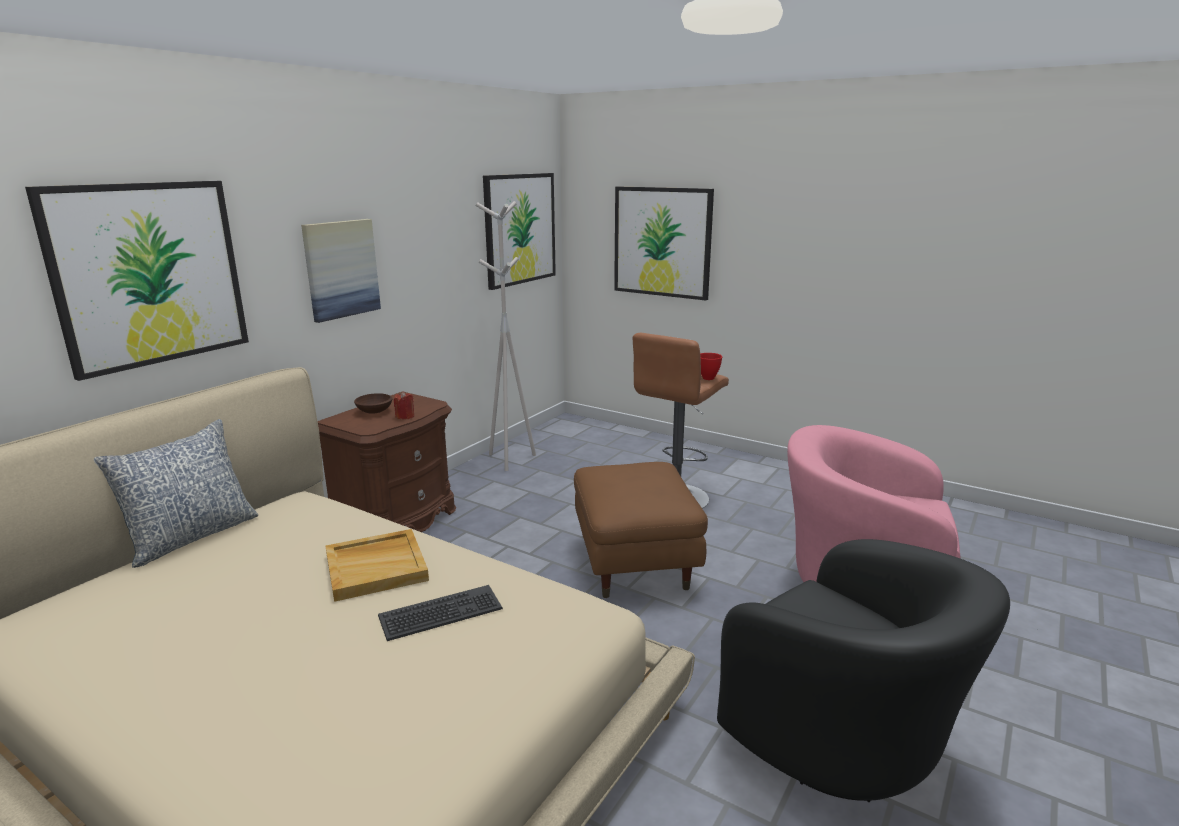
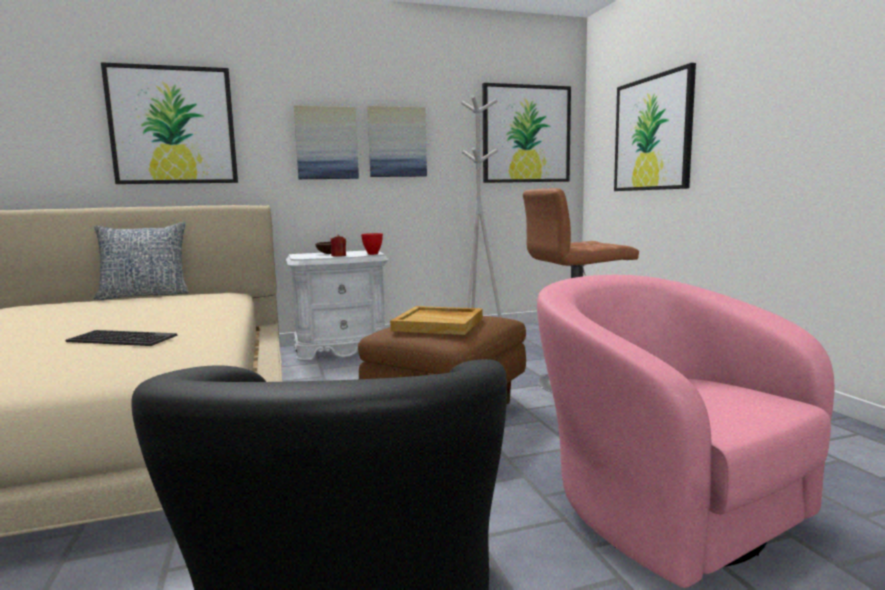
camera: 40 degrees right, 10 degrees down
brown nightstand [318,391,456,532] -> white nightstand [286,251,388,361]
beige tray [326,529,429,602] -> beige tray moved to [390,306,483,335]
red bowl [700,353,722,380] -> red bowl moved to [361,233,383,255]
none -> picture [367,106,427,177]

